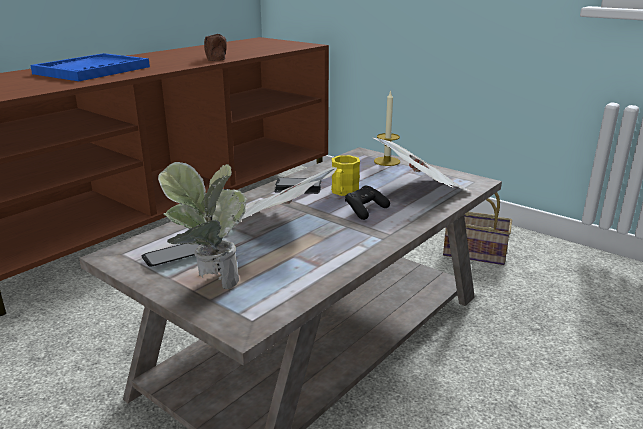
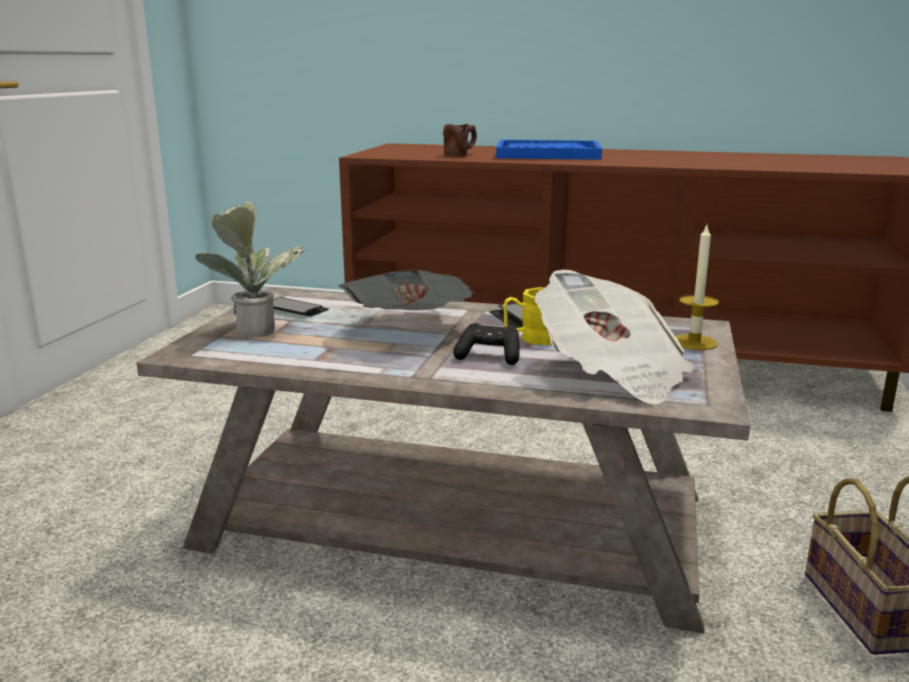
camera: 65 degrees right, 5 degrees down
brown mug [204,34,227,61] -> brown mug moved to [443,124,477,157]

